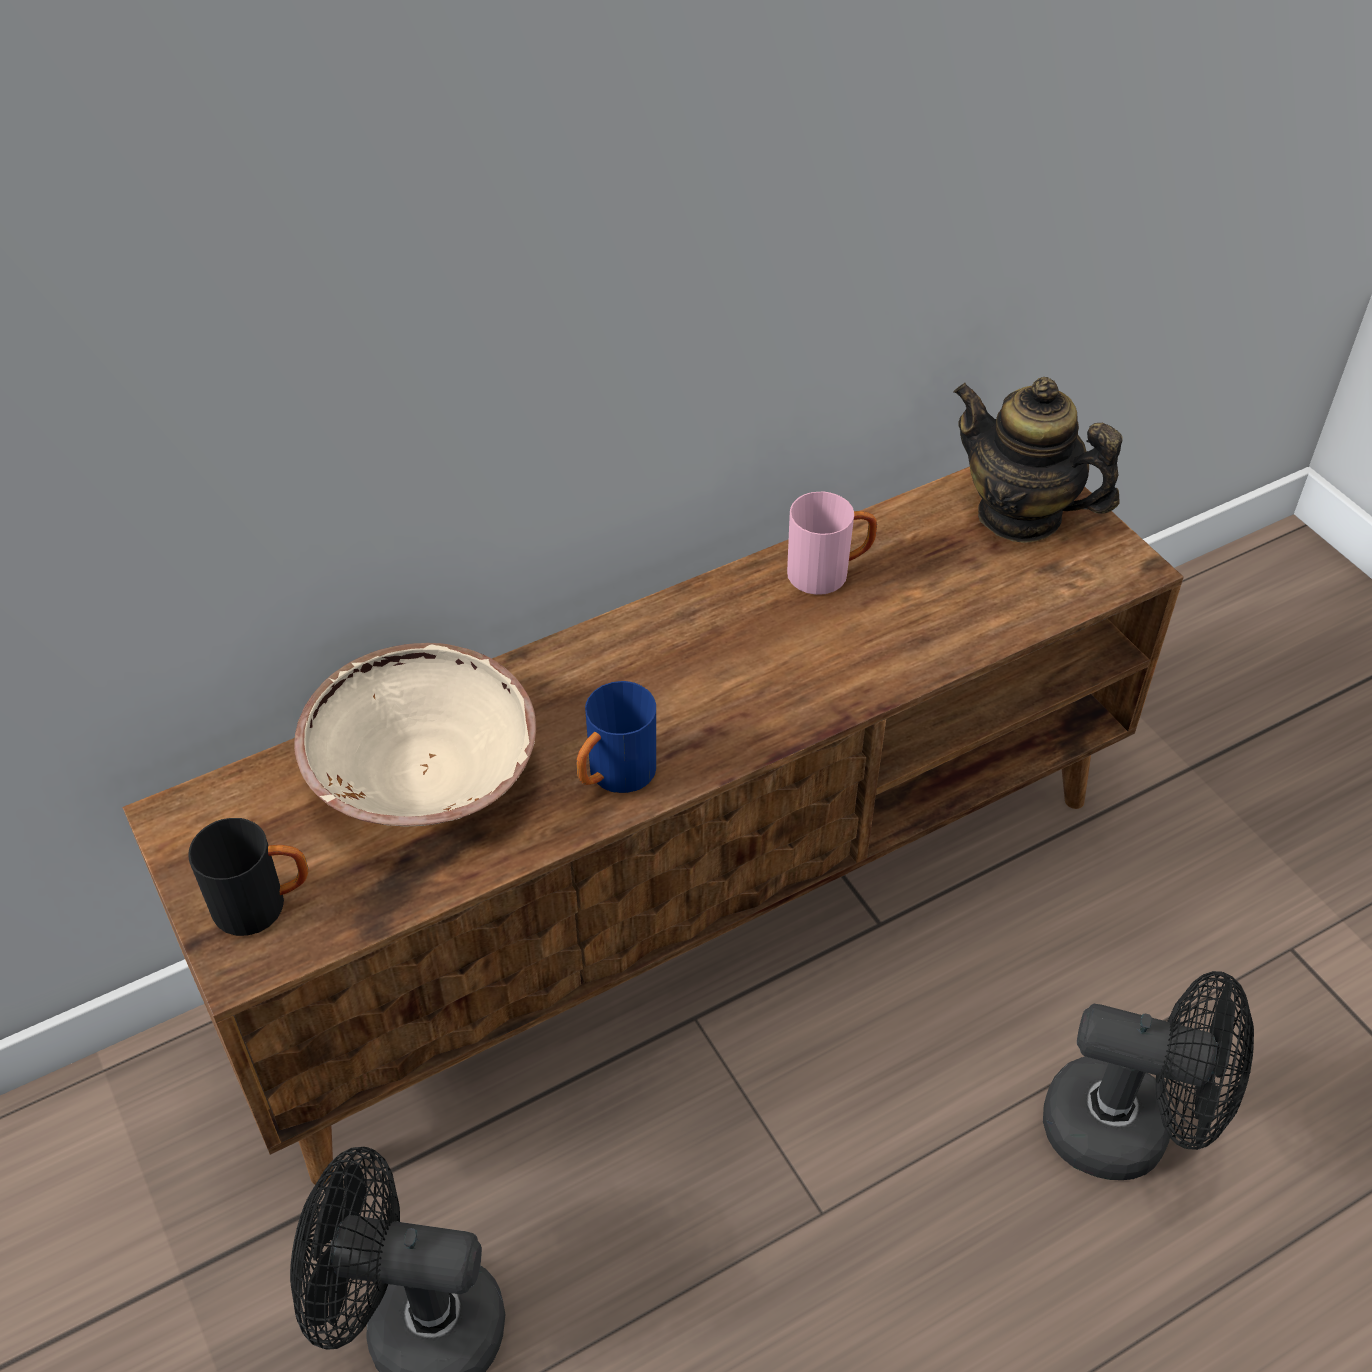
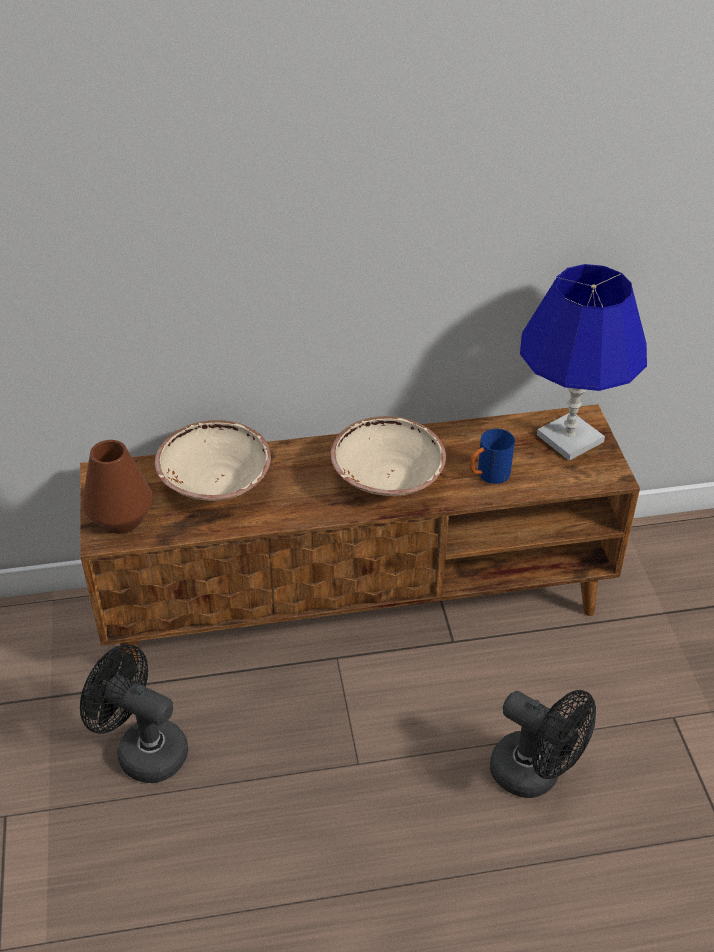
camera: 20 degrees right, 5 degrees down
black mug [188,818,309,936] -> brown vase [82,440,153,534]
blue mug [576,681,656,793] -> blue mug moved to [470,429,515,484]
pink mug [787,492,877,595] -> none
teapot [954,377,1123,542] -> blue table lamp [520,264,647,461]
none -> beige bowl [331,416,446,496]

